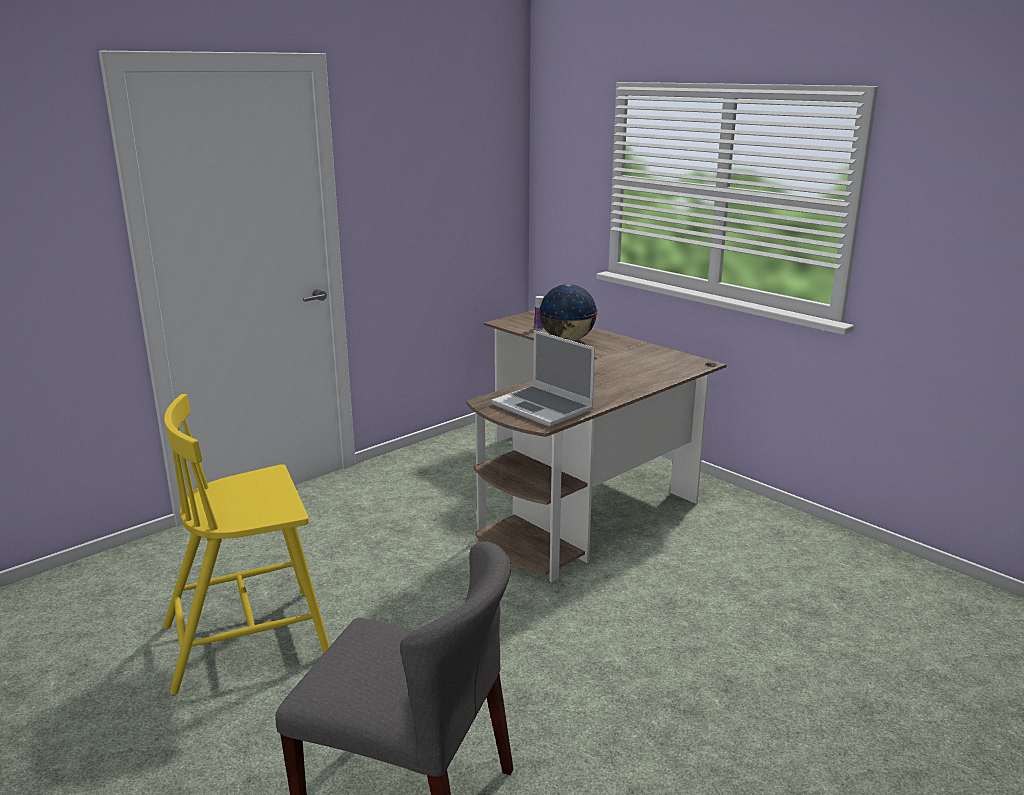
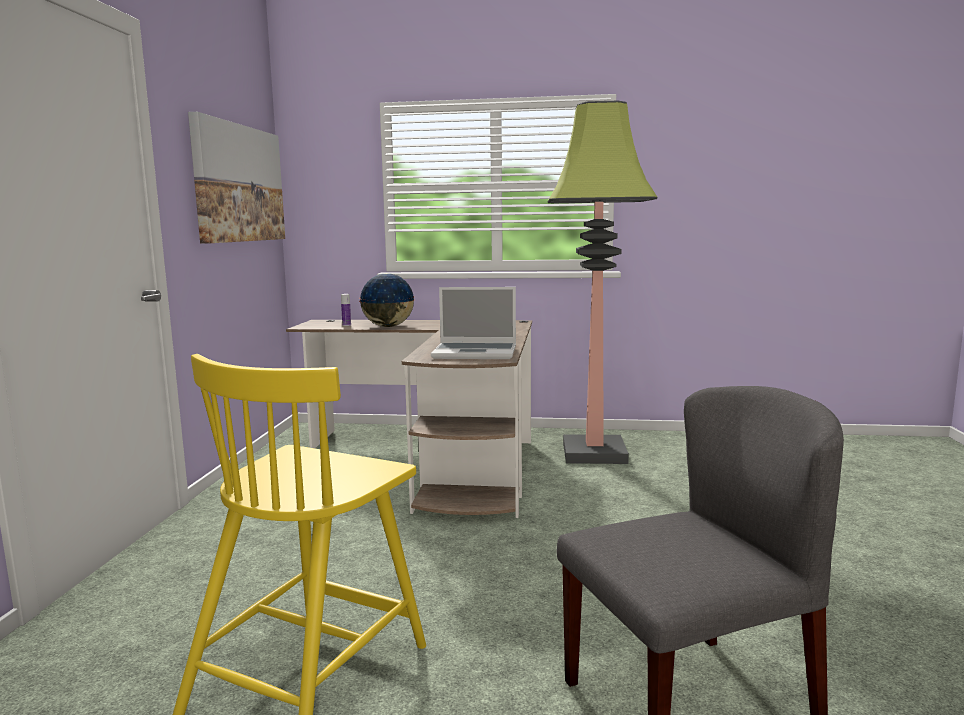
camera: 40 degrees left, 10 degrees down
none -> picture [188,112,285,244]
none -> floor lamp [547,101,658,464]

